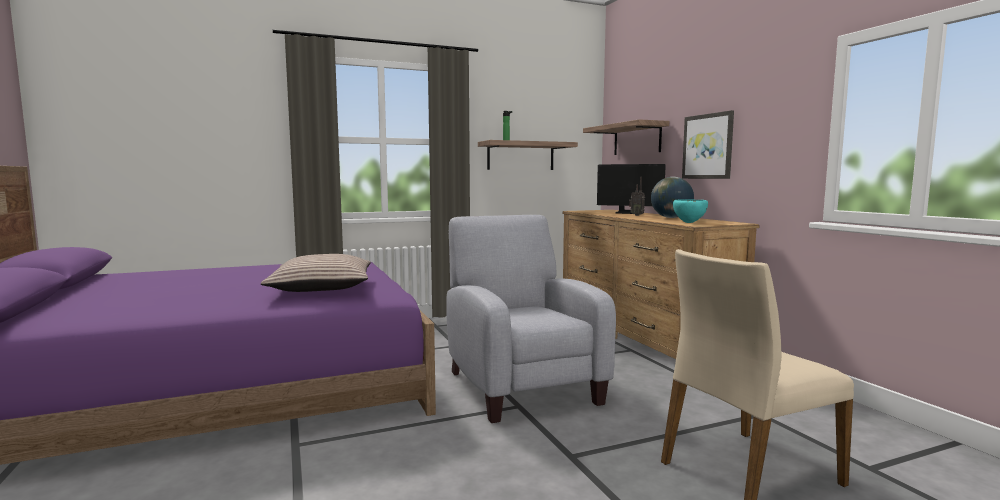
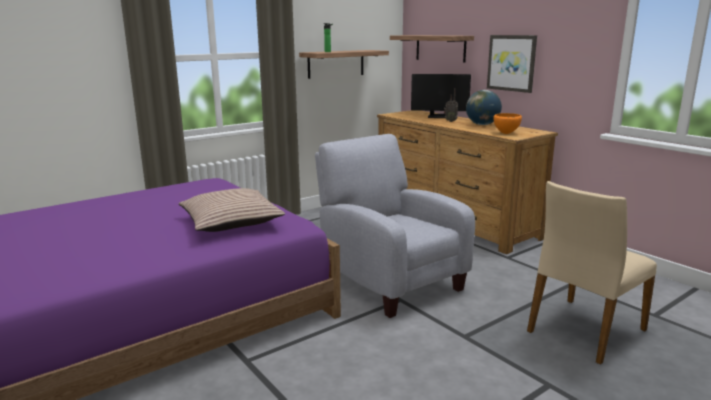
camera: 15 degrees left, 10 degrees up
turquoise bowl [673,199,708,223] -> orange bowl [493,113,522,134]

